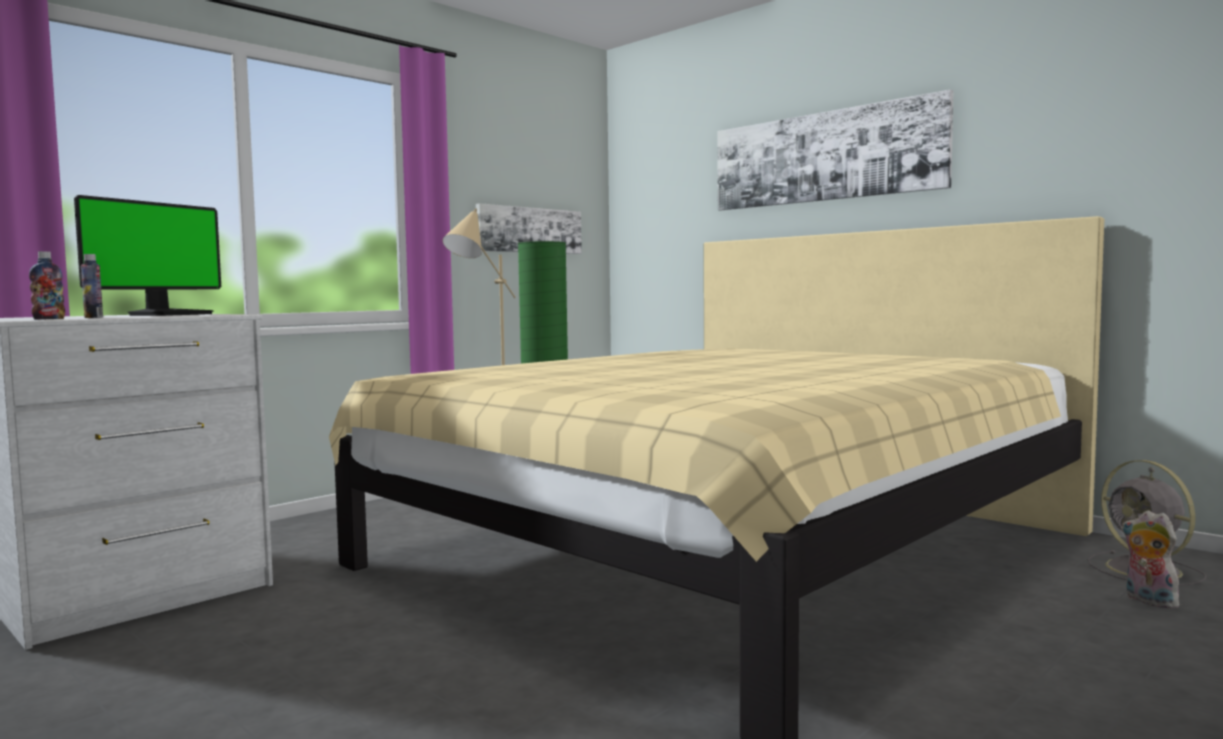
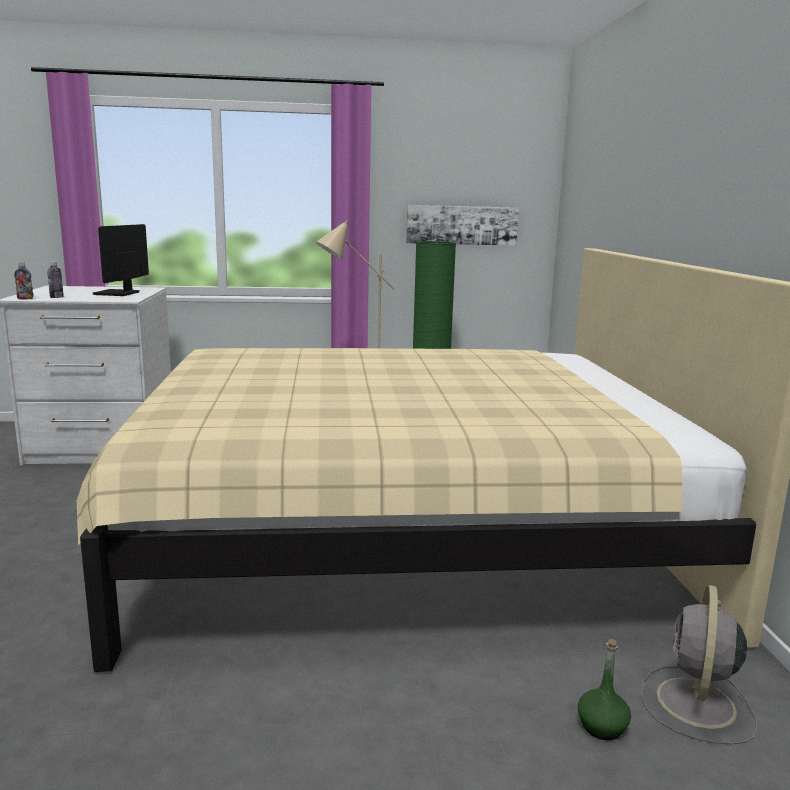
camera: 40 degrees right, 10 degrees up
monitor [74,195,221,316] -> monitor turned 120 degrees clockwise [93,224,149,296]
picture [717,89,953,210] -> none
plush toy [1122,510,1182,609] -> green bottle [578,639,631,740]

